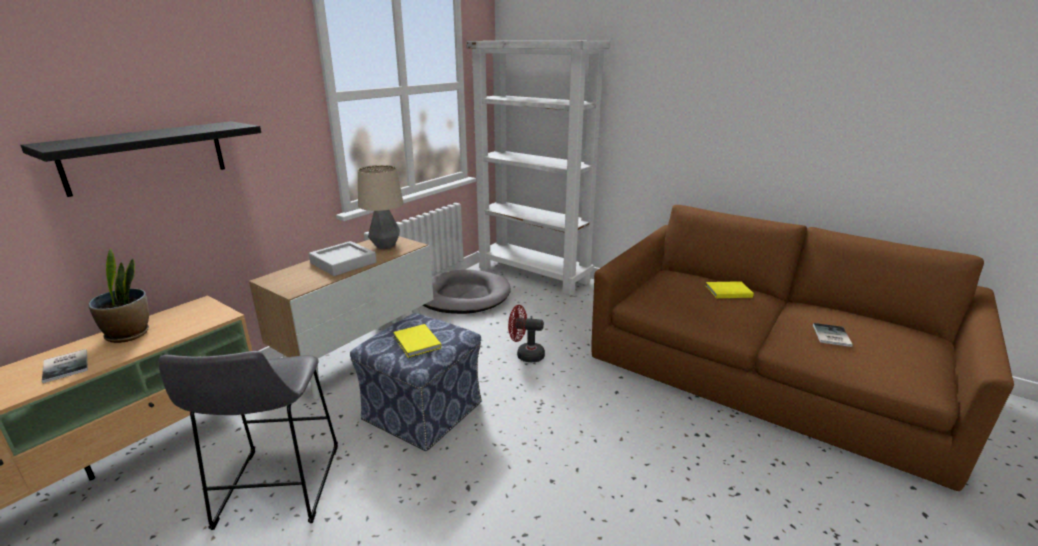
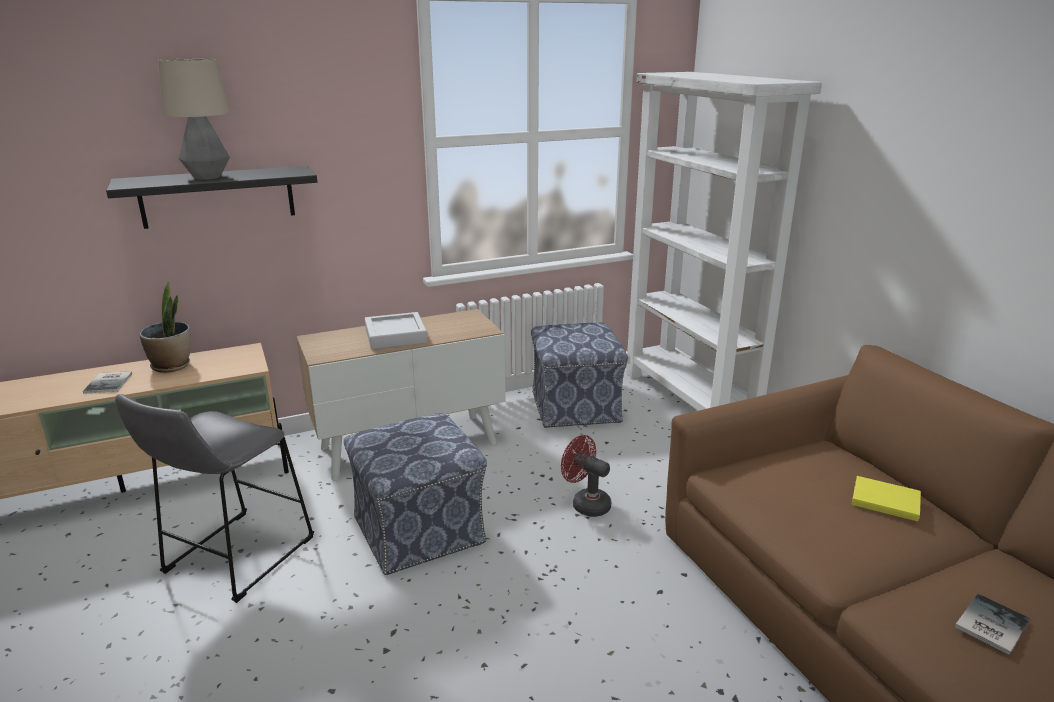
camera: 30 degrees right, 0 degrees up
table lamp [358,165,403,249] -> table lamp moved to [158,59,230,180]
yellow book [393,324,441,358] -> none
grey dog bed [423,270,511,314] -> ottoman [531,323,628,428]

